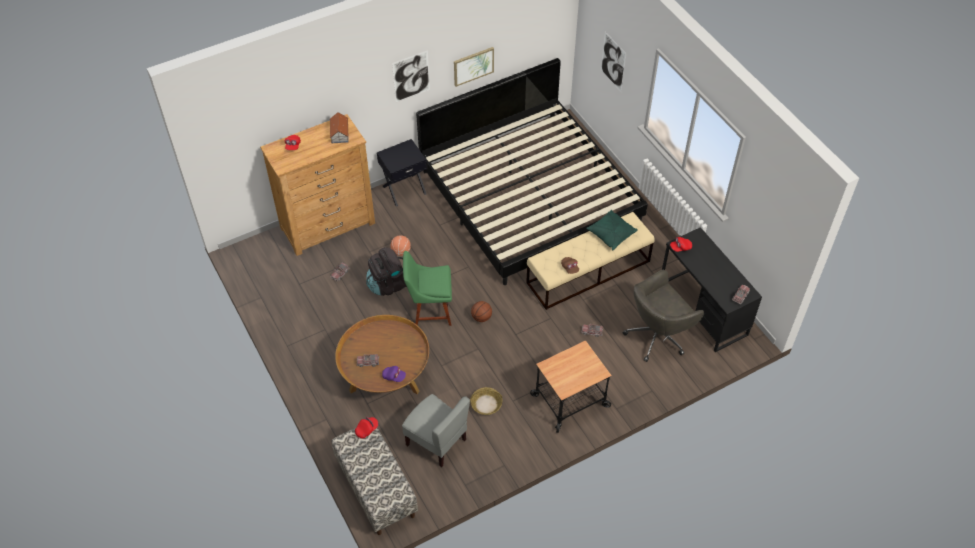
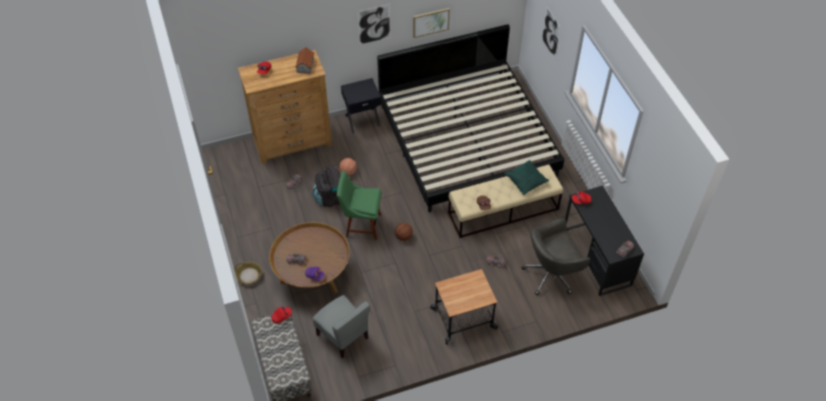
camera: 10 degrees right, 0 degrees up
basket [470,387,502,415] -> basket moved to [235,262,262,284]

